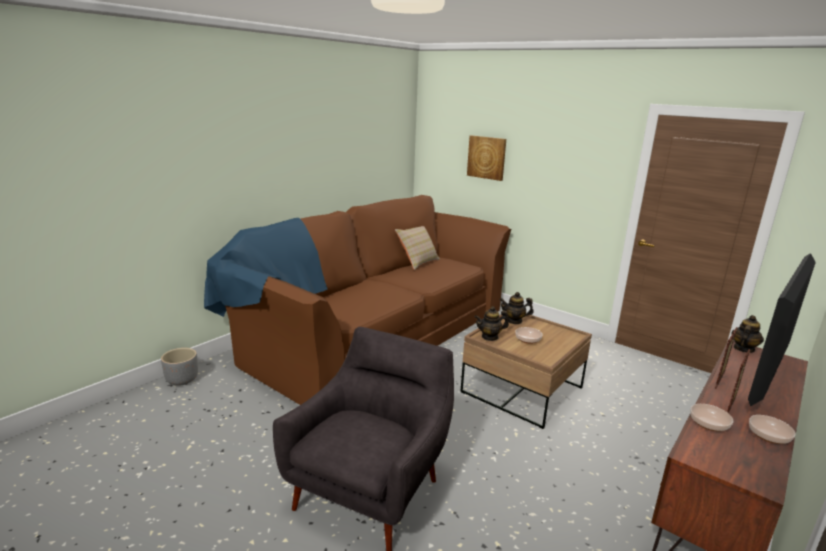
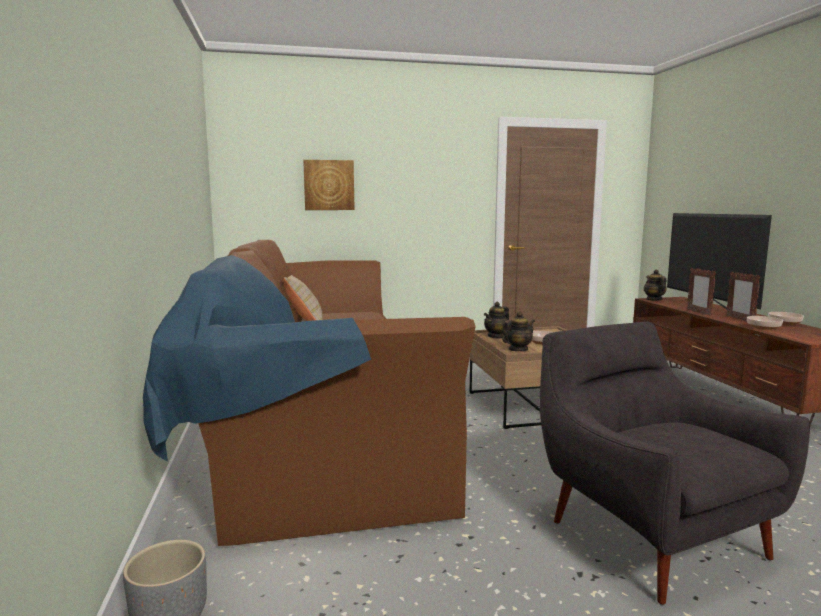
camera: 50 degrees left, 10 degrees down
teapot [475,306,509,341] -> teapot turned 150 degrees counterclockwise [502,311,535,351]

